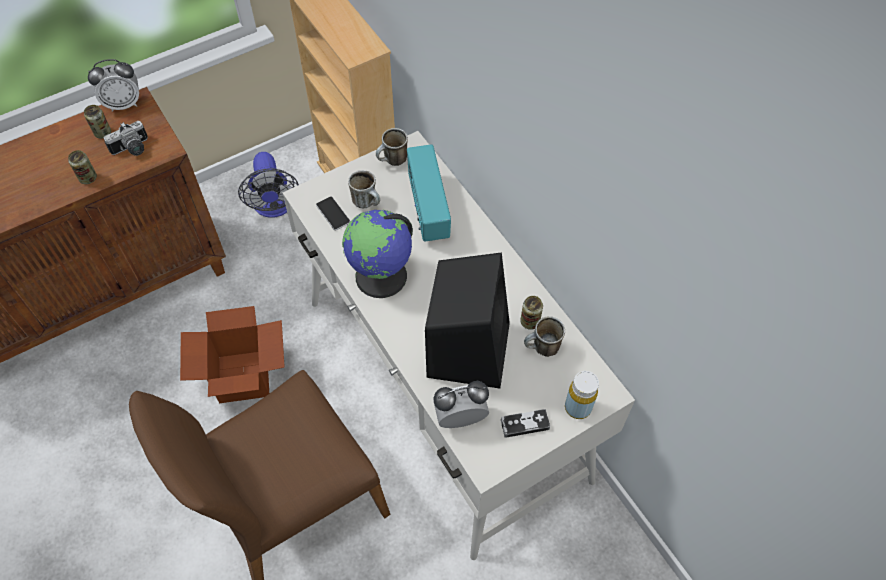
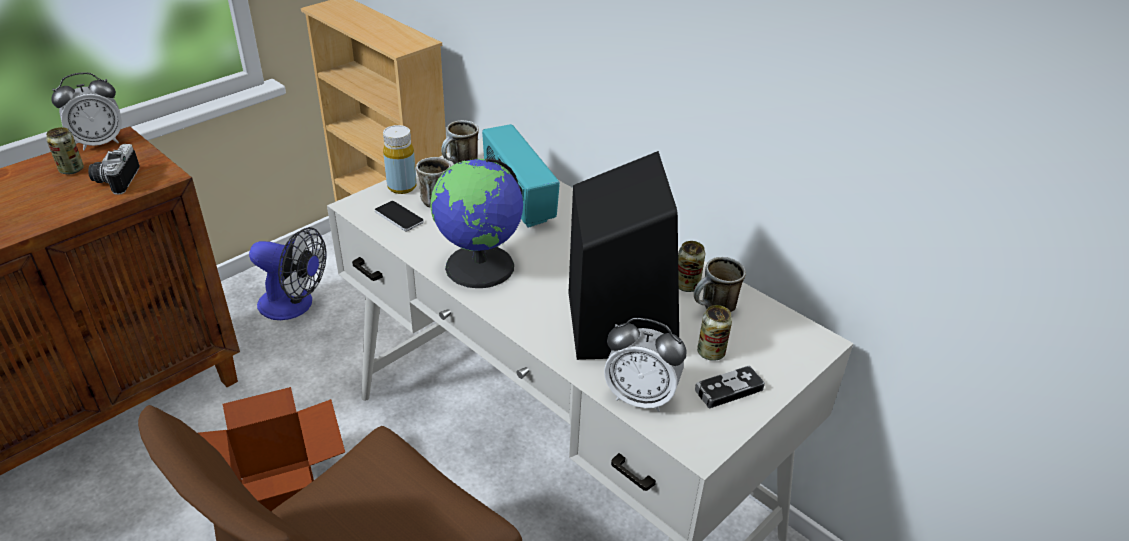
camera: 15 degrees left, 20 degrees down
can [68,150,97,184] -> can moved to [697,305,732,361]
camera [103,121,148,156] -> camera turned 135 degrees clockwise [88,144,140,195]
fan [238,152,299,218] -> fan turned 45 degrees counterclockwise [249,227,327,320]
alarm clock [433,381,489,428] -> alarm clock turned 135 degrees counterclockwise [604,318,687,412]
yellow bottle [565,371,599,419] -> yellow bottle moved to [383,125,417,194]

